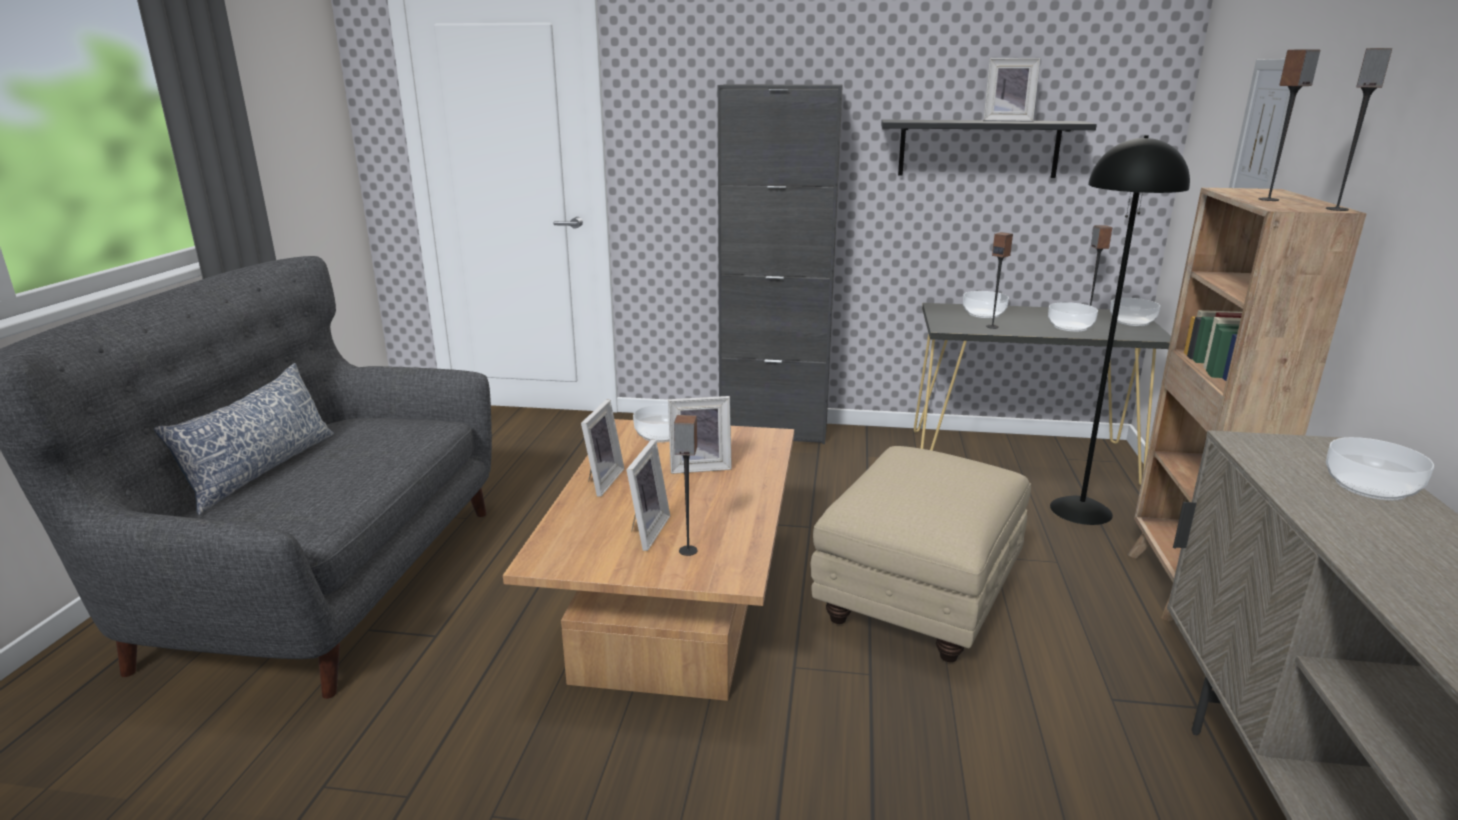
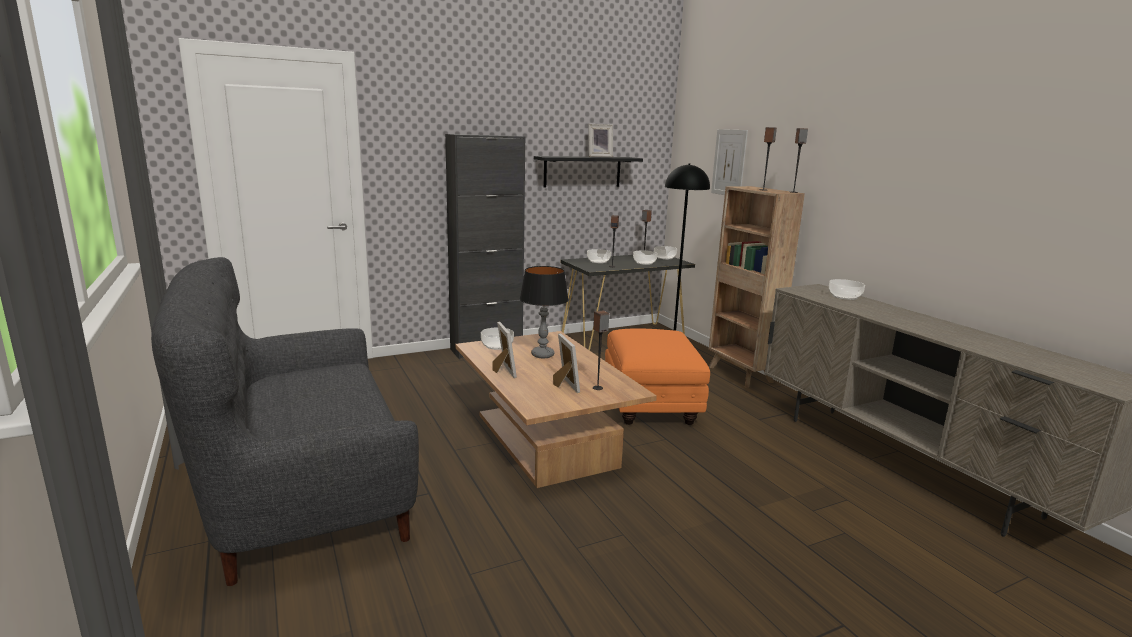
camera: 35 degrees left, 5 degrees down
pillow [154,363,334,515] -> none
picture frame [668,396,732,474] -> table lamp [520,266,569,358]
beige ottoman [810,446,1031,662] -> orange ottoman [605,328,710,425]

